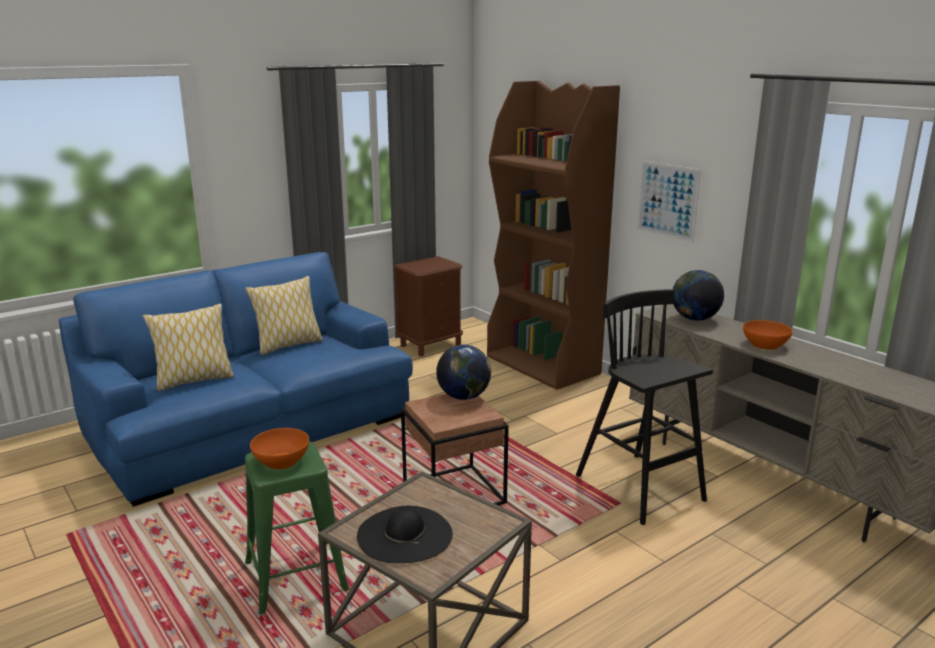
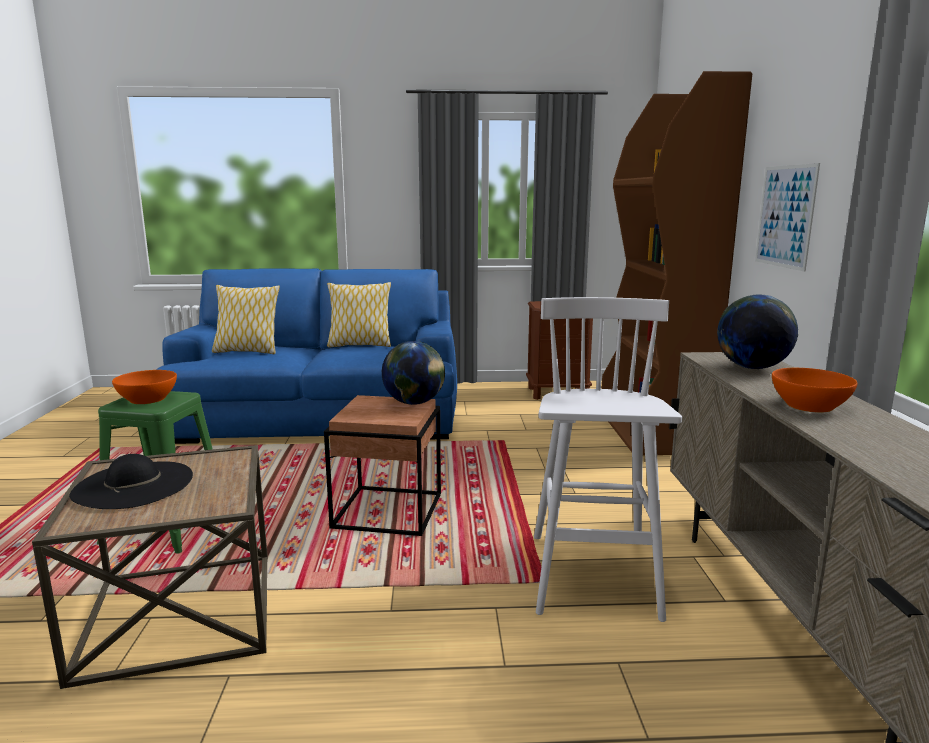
camera: 35 degrees right, 5 degrees down
black stool [576,289,713,525] -> white stool [534,297,682,622]

